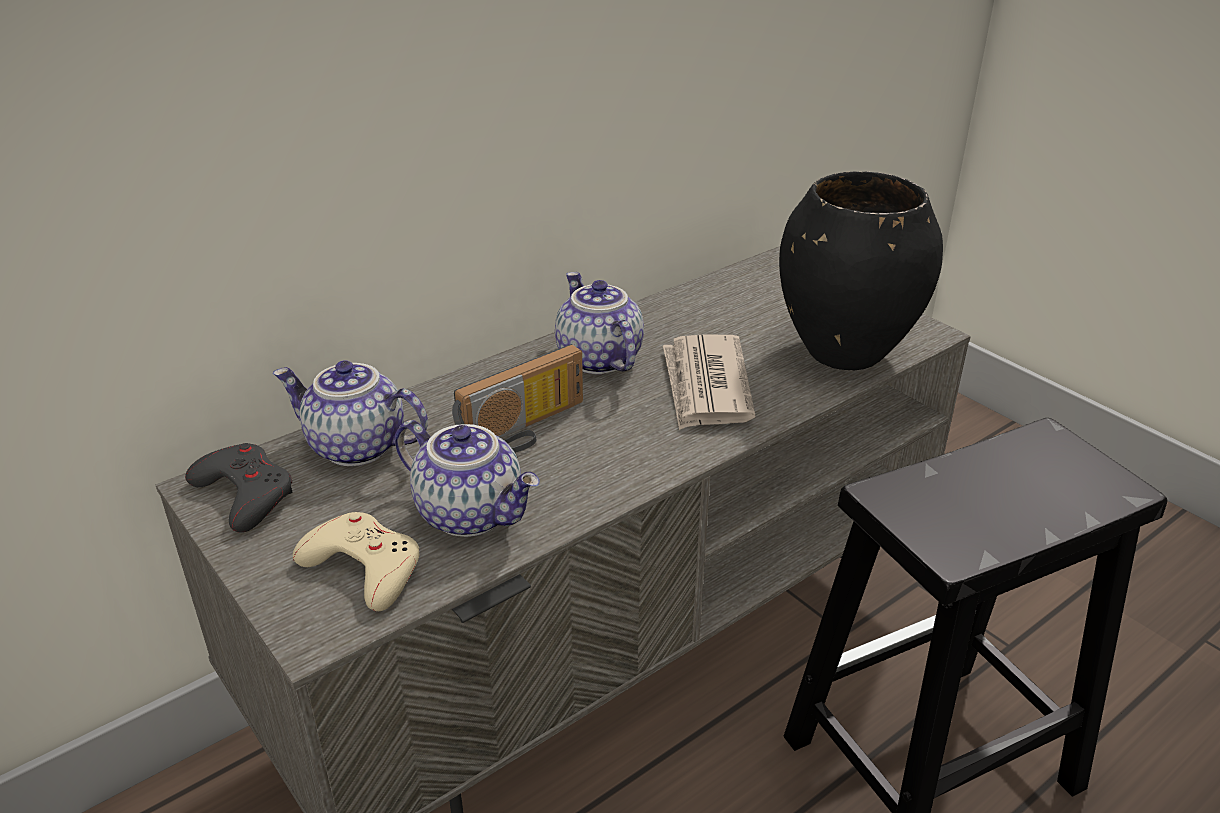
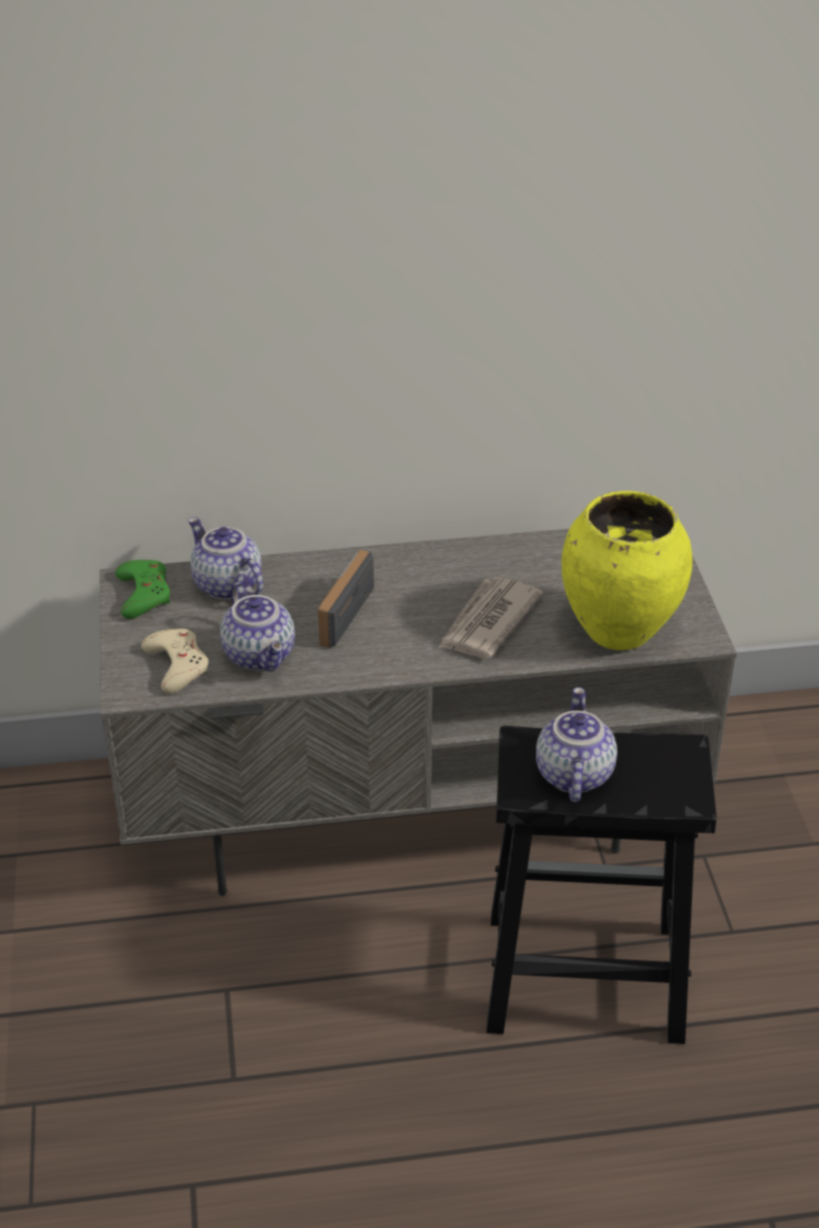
camera: 30 degrees right, 5 degrees up
grey game controller [185,443,293,533] -> green game controller [115,560,170,619]
radio [452,344,583,453] -> radio turned 120 degrees clockwise [318,550,374,648]
teapot [555,272,644,374] -> teapot moved to [536,687,617,802]
black vase [779,171,943,371] -> yellow vase [562,491,692,650]

